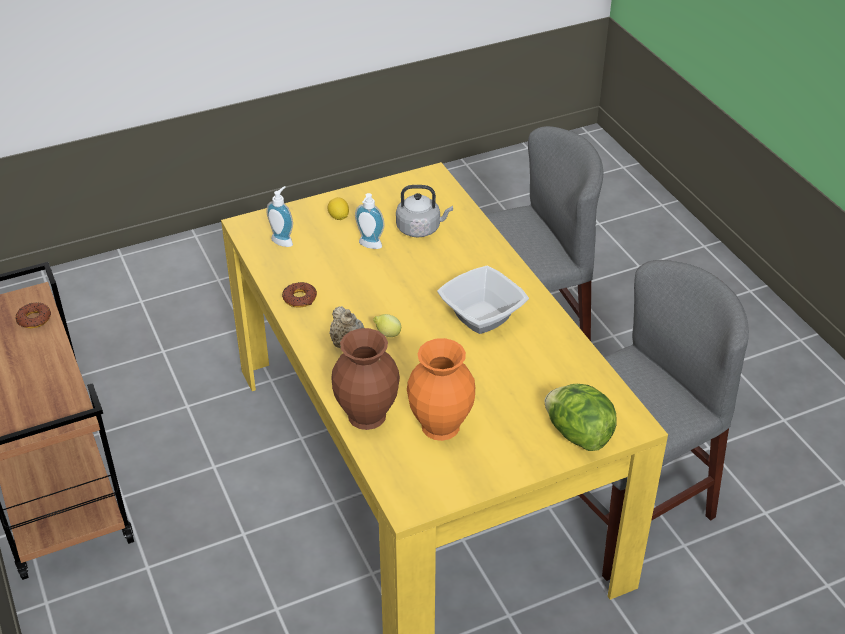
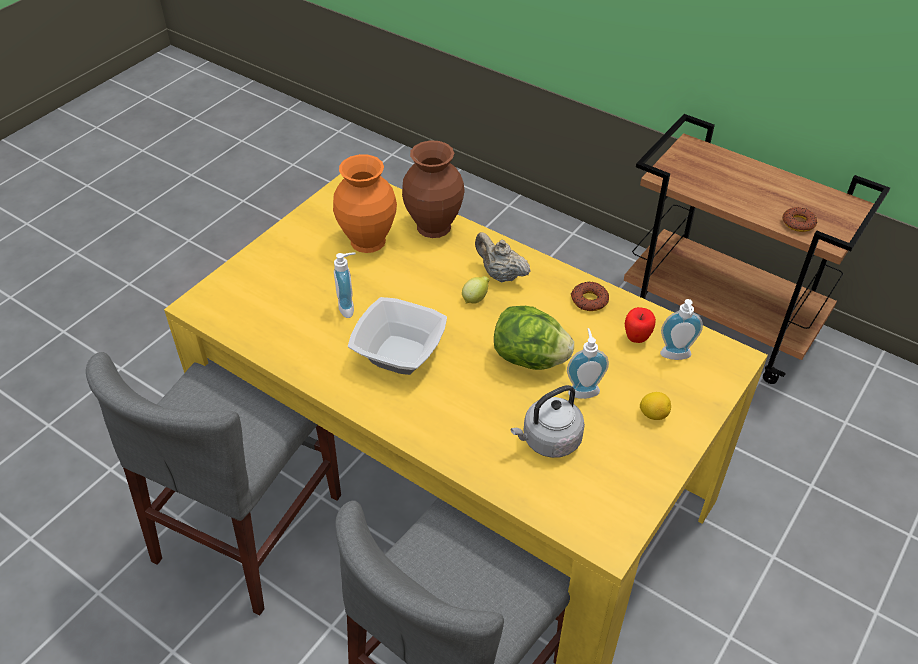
camera: 150 degrees right, 5 degrees up
lettuce [545,384,617,451] -> lettuce moved to [494,306,574,370]
none -> soap dispenser [334,252,355,318]
none -> apple [625,307,656,343]

